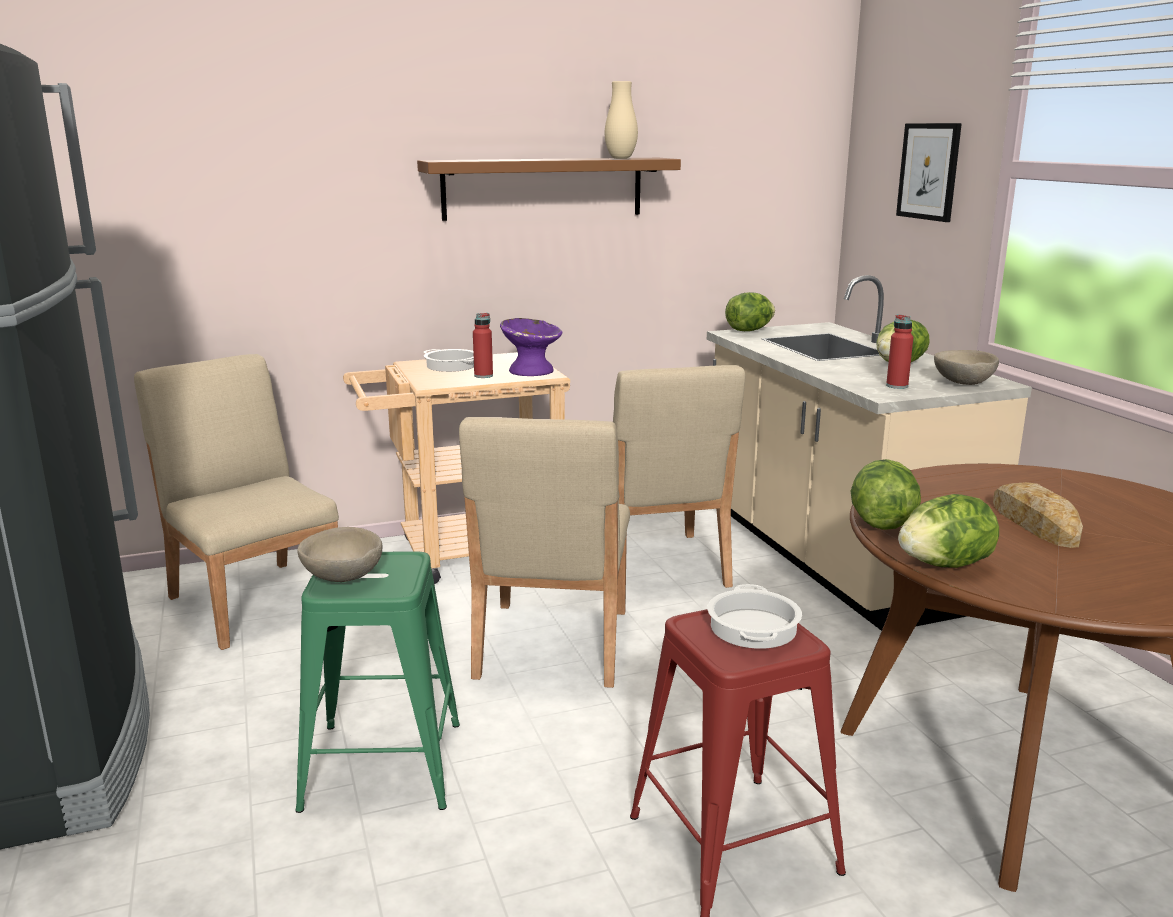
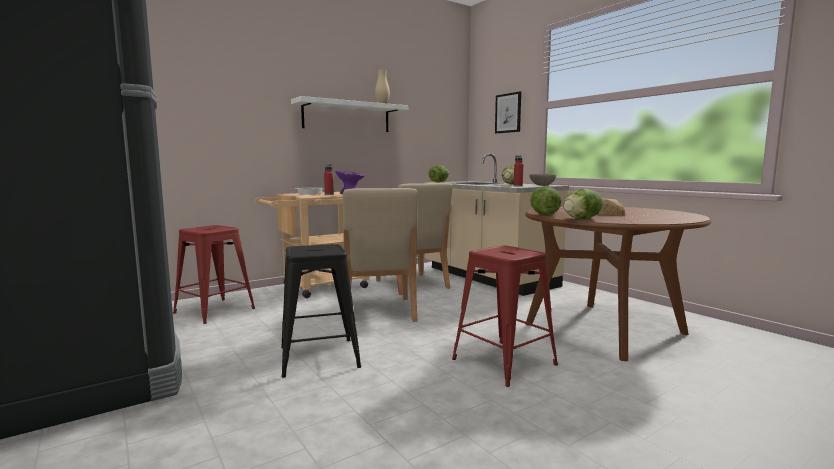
camera: 15 degrees left, 10 degrees down
beige chair [134,354,339,650] -> red stool [173,225,255,324]
green stool [295,551,460,813] -> black stool [281,244,361,378]
beige bowl [297,527,383,582] -> none
brown shelf [417,158,681,221] -> white shelf [291,96,408,132]
cooking pot [707,584,802,649] -> none

